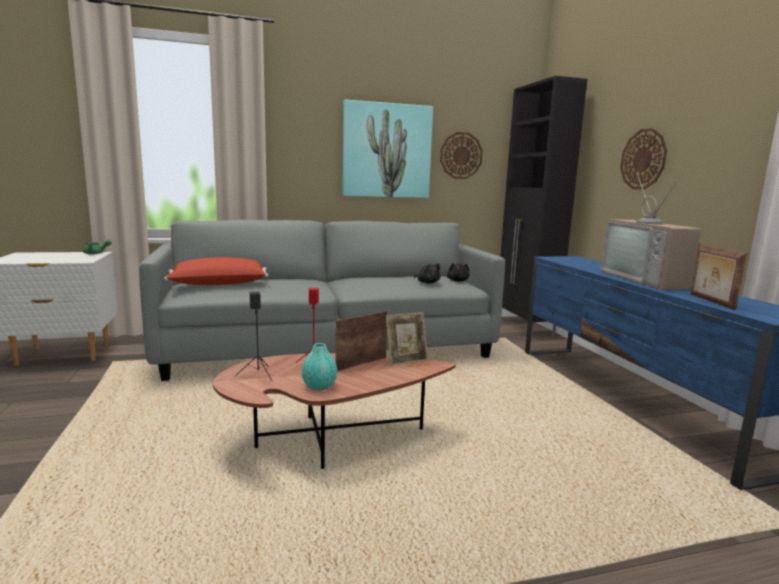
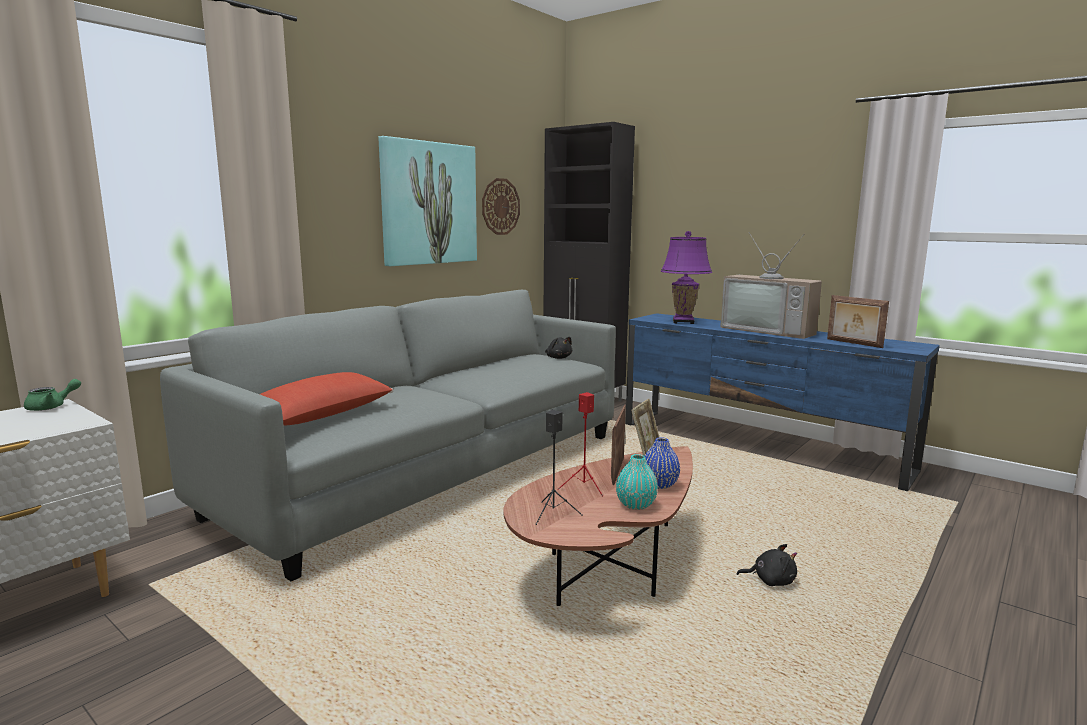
camera: 35 degrees left, 0 degrees up
black plush toy [414,264,440,284] -> black plush toy moved to [737,544,797,586]
wall clock [620,128,667,190] -> none
none -> blue vase [645,437,680,489]
none -> purple table lamp [661,231,712,324]

